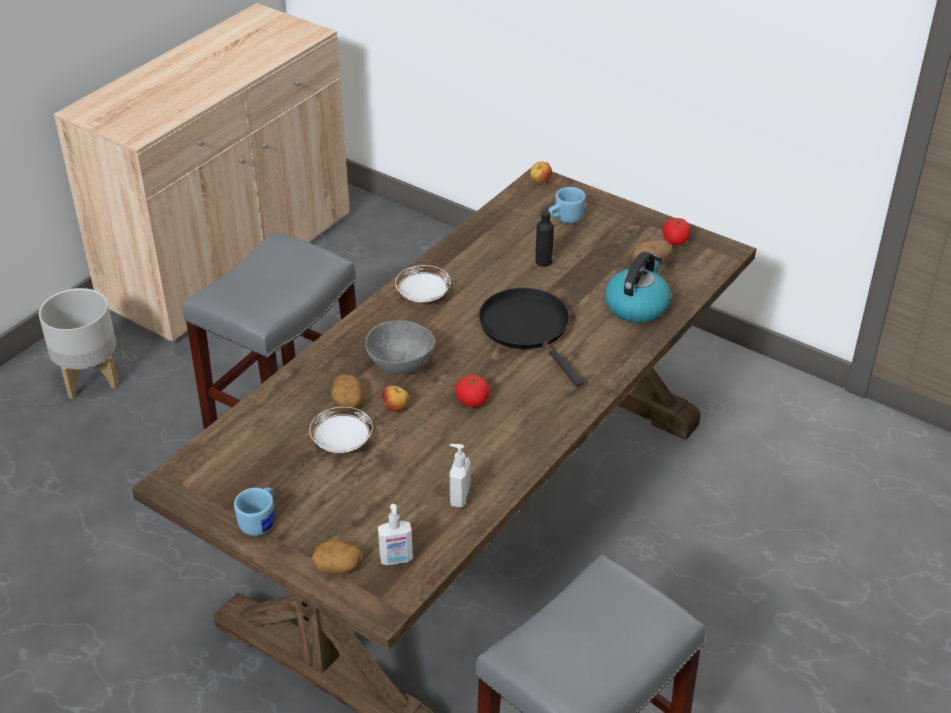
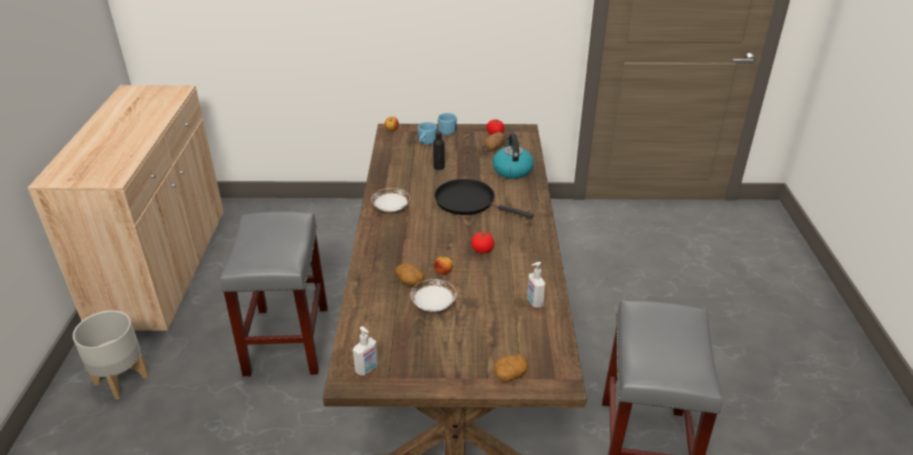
camera: 35 degrees left, 5 degrees down
blue mug [234,487,275,536] -> blue mug moved to [438,113,457,135]
grey bowl [365,320,435,374] -> none
soap dispenser [378,504,413,565] -> soap dispenser moved to [353,326,378,376]

